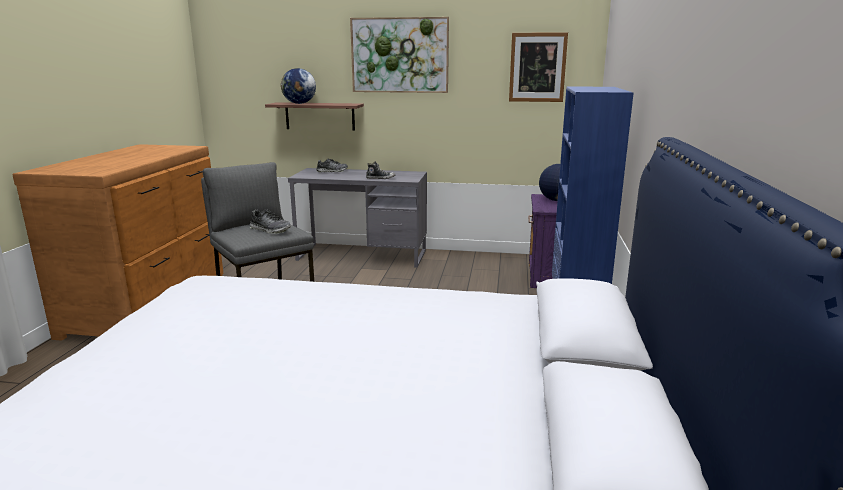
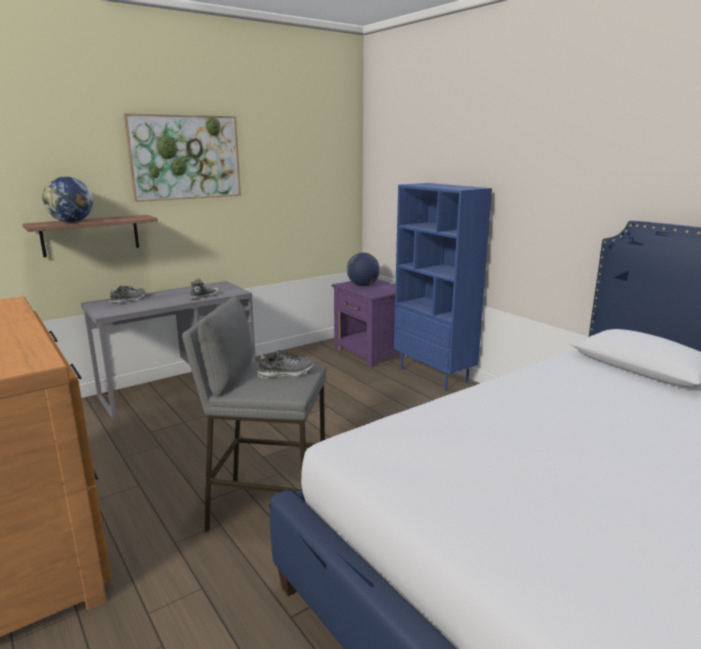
camera: 45 degrees left, 0 degrees up
picture [509,32,568,102] -> none

